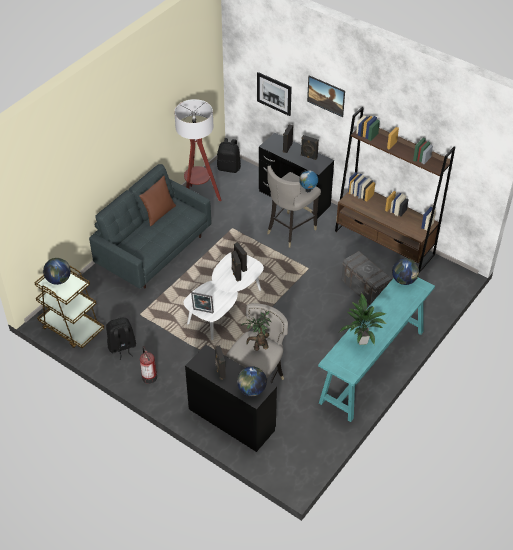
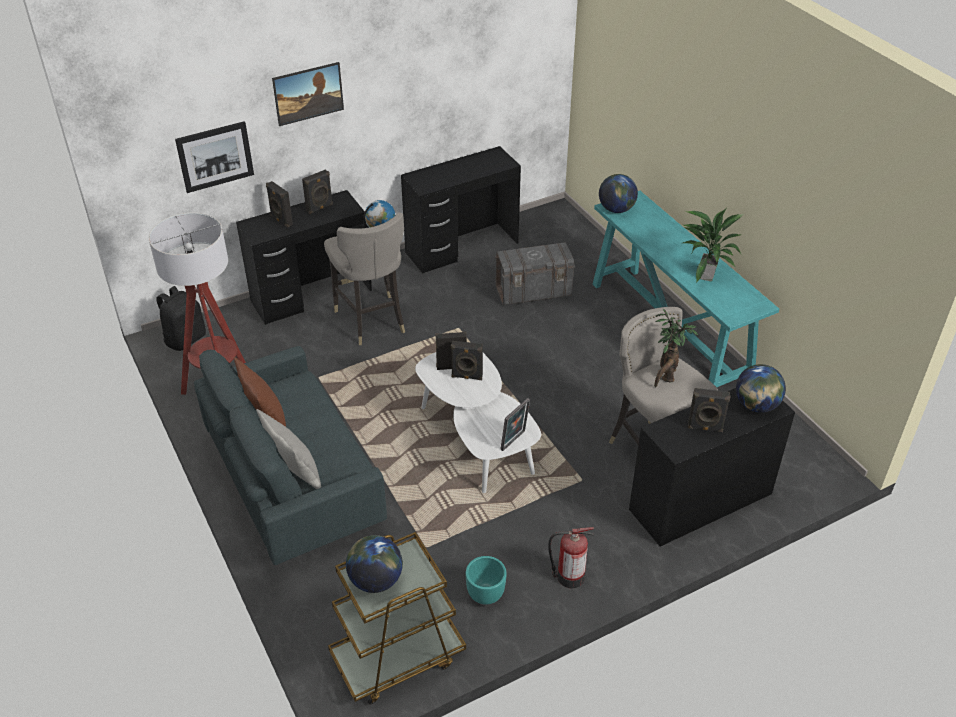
camera: 65 degrees left, 5 degrees down
black backpack [106,318,136,360] -> turquoise planter [466,556,506,605]
brown bookcase [335,107,455,273] -> black desk [401,146,521,273]
none -> grey pillow [256,409,321,489]

